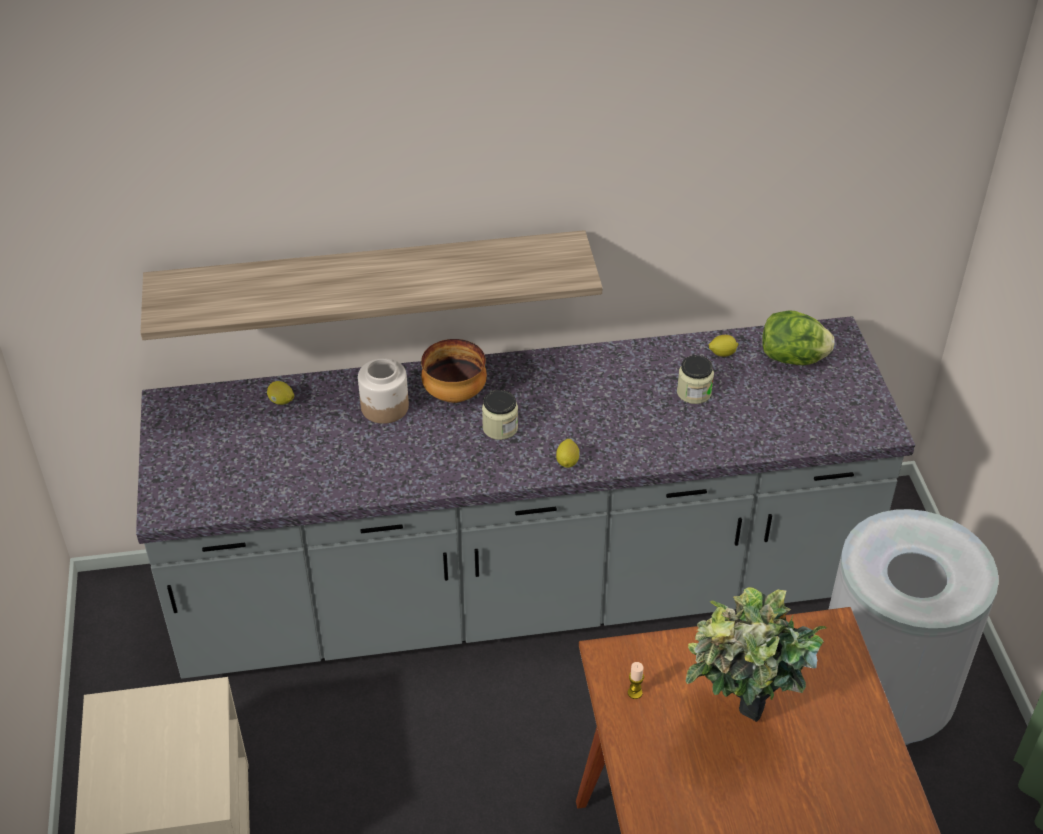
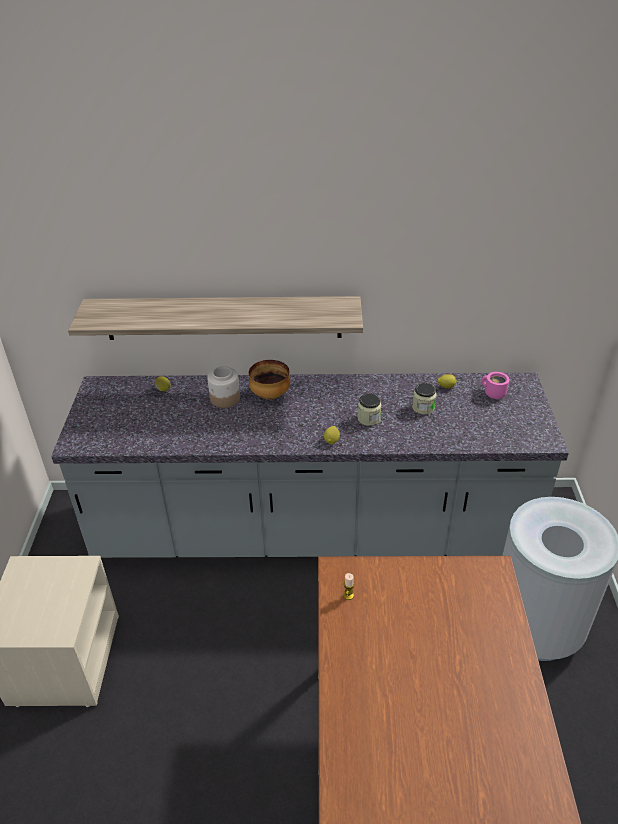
camera: 10 degrees right, 5 degrees down
jar [482,390,518,440] -> jar moved to [357,394,381,426]
potted plant [686,587,827,722] -> none
lettuce [762,311,835,365] -> pink mug [481,372,510,399]

